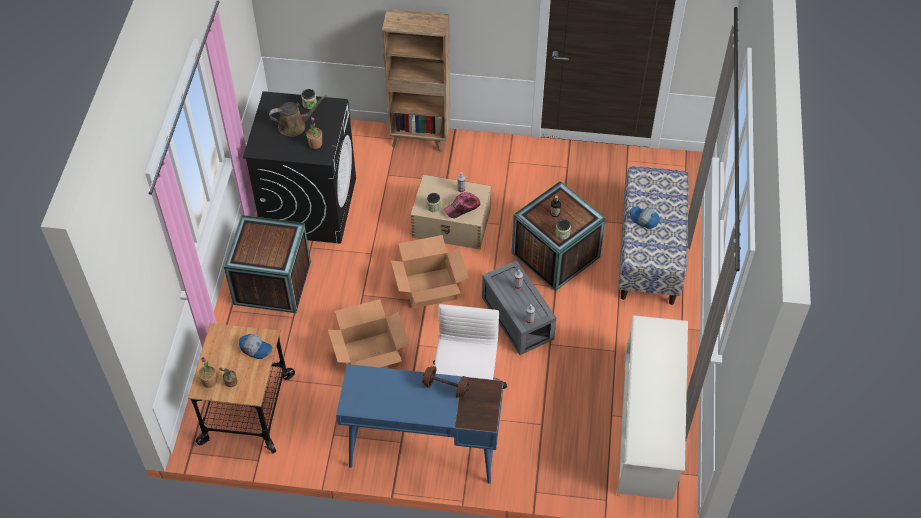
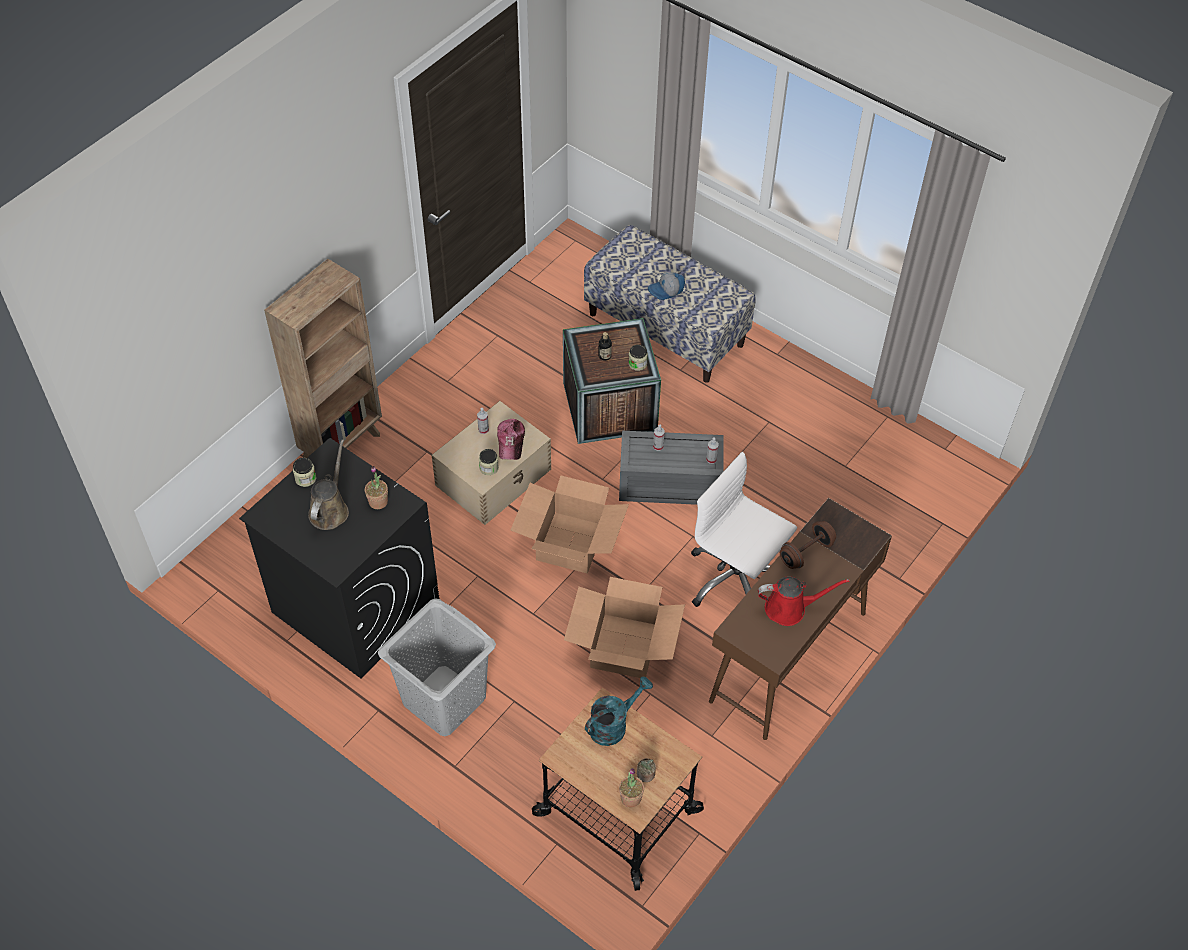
camera: 60 degrees left, 0 degrees up
crate [224,215,311,313] -> grey laundry basket [378,598,496,736]
cap [239,334,272,359] -> turquoise watering can [585,676,653,746]
blue desk [336,364,503,484] -> brown desk [709,498,892,740]
white shoe rack [617,315,688,500] -> none
none -> red watering can [758,577,850,626]

